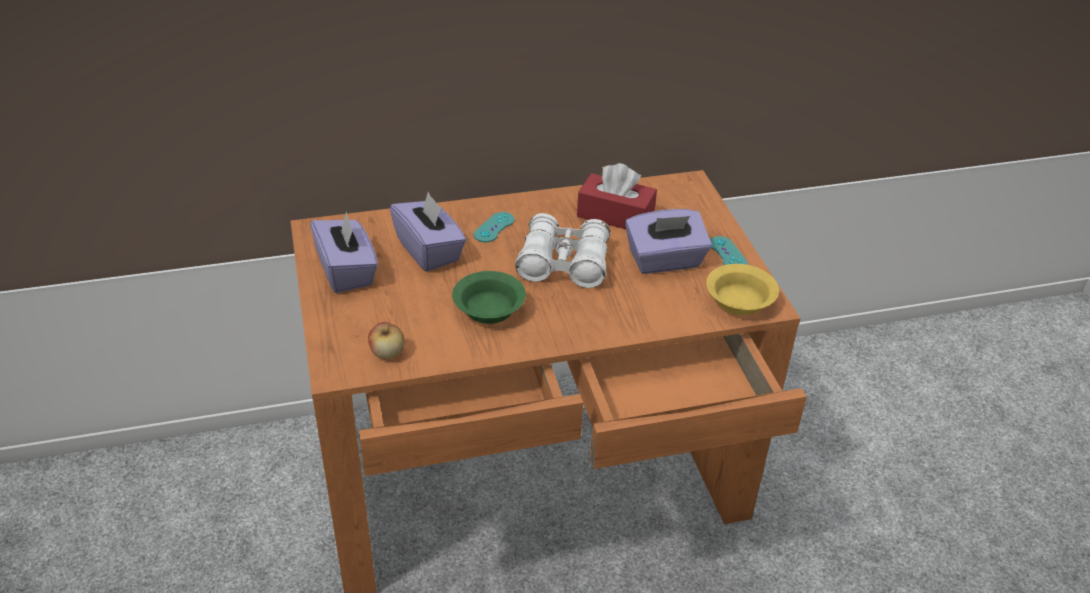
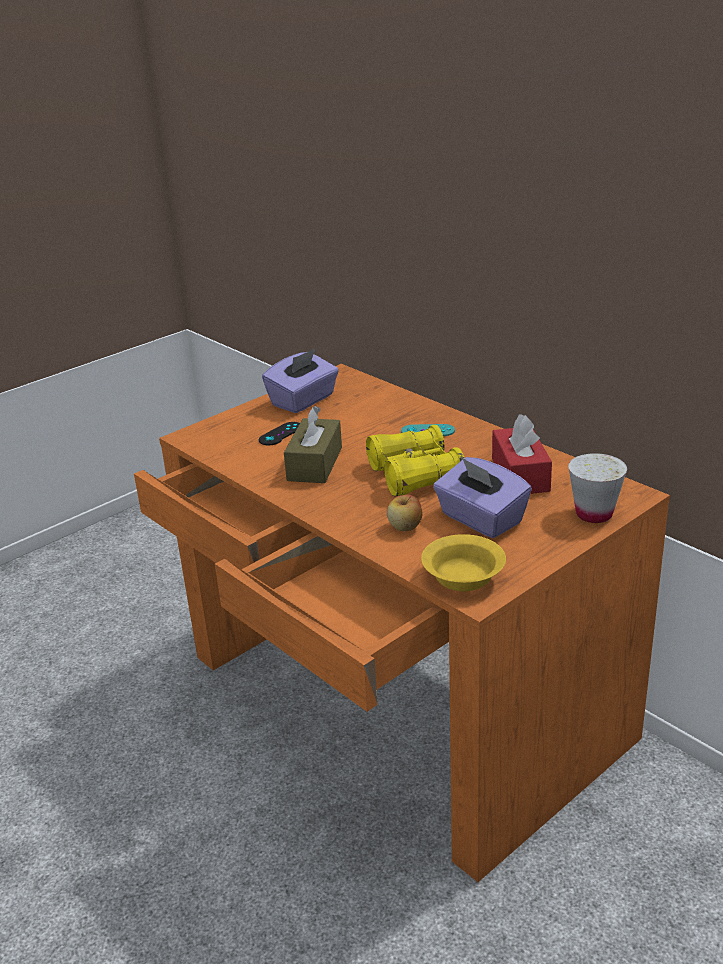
camera: 65 degrees right, 10 degrees down
apple [368,322,405,359] -> apple moved to [387,495,423,531]
purple tissue box [390,192,466,272] -> none
green bowl [452,271,526,324] -> brown tissue box [284,406,342,483]
white binoculars [515,213,610,288] -> yellow binoculars [366,425,465,497]
turquoise game controller [710,236,748,265] -> none
none -> black game controller [259,422,300,445]
none -> white cup [568,453,627,523]

